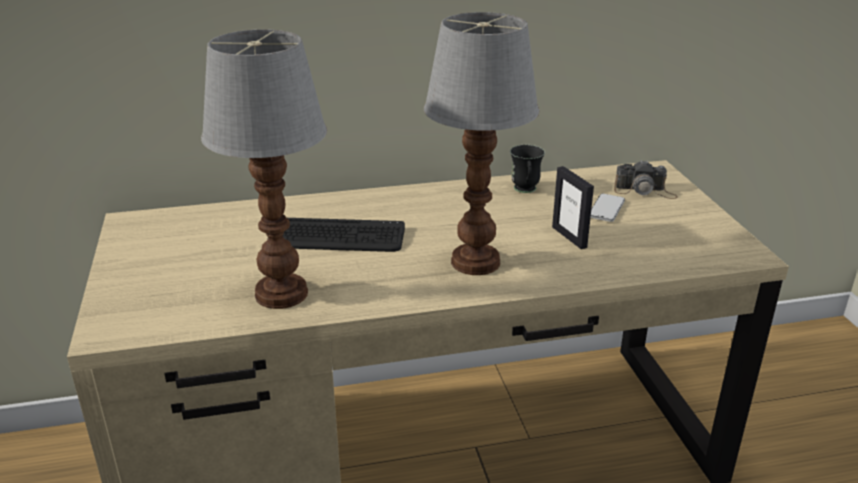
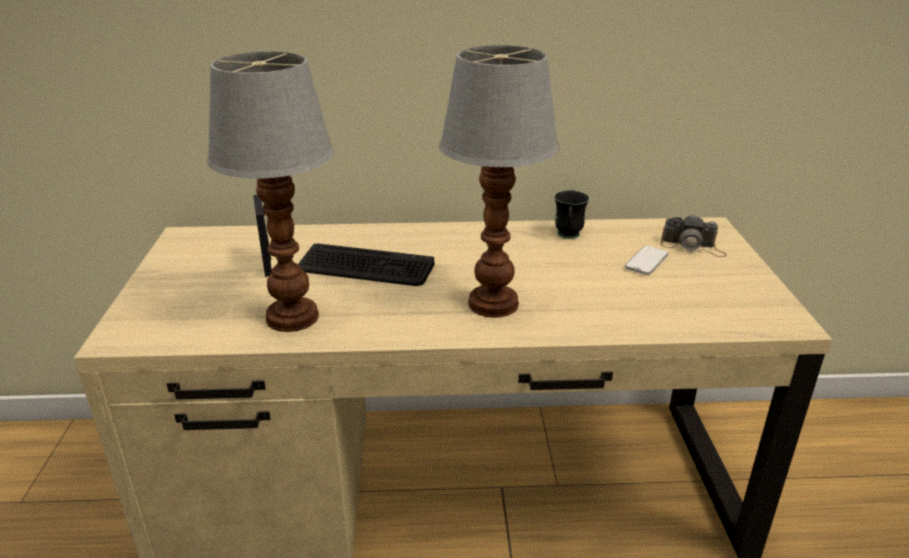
camera: 10 degrees right, 0 degrees up
picture frame [552,166,594,249] -> picture frame moved to [253,195,272,277]

